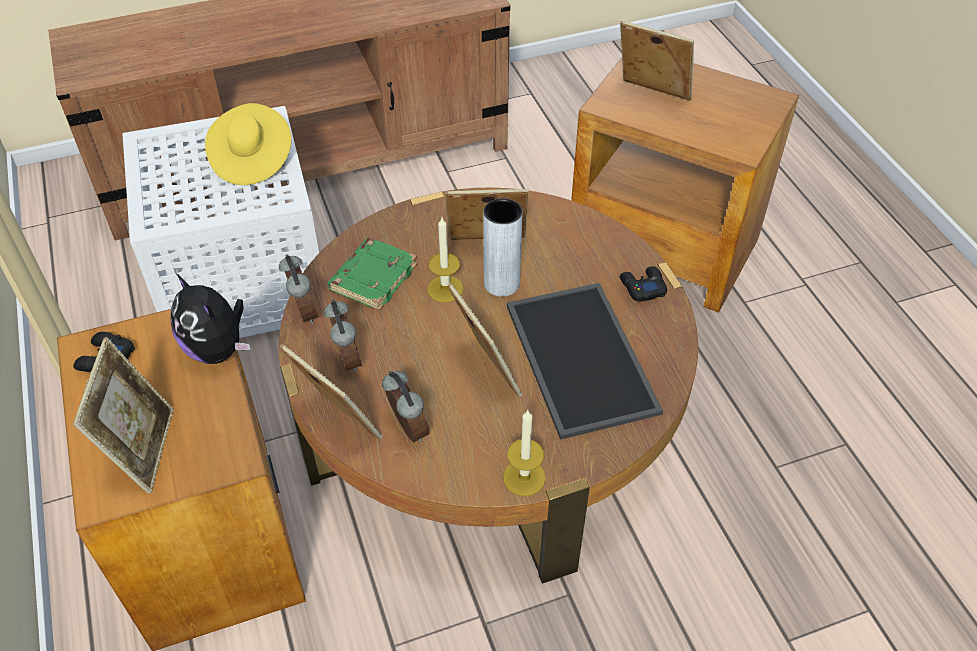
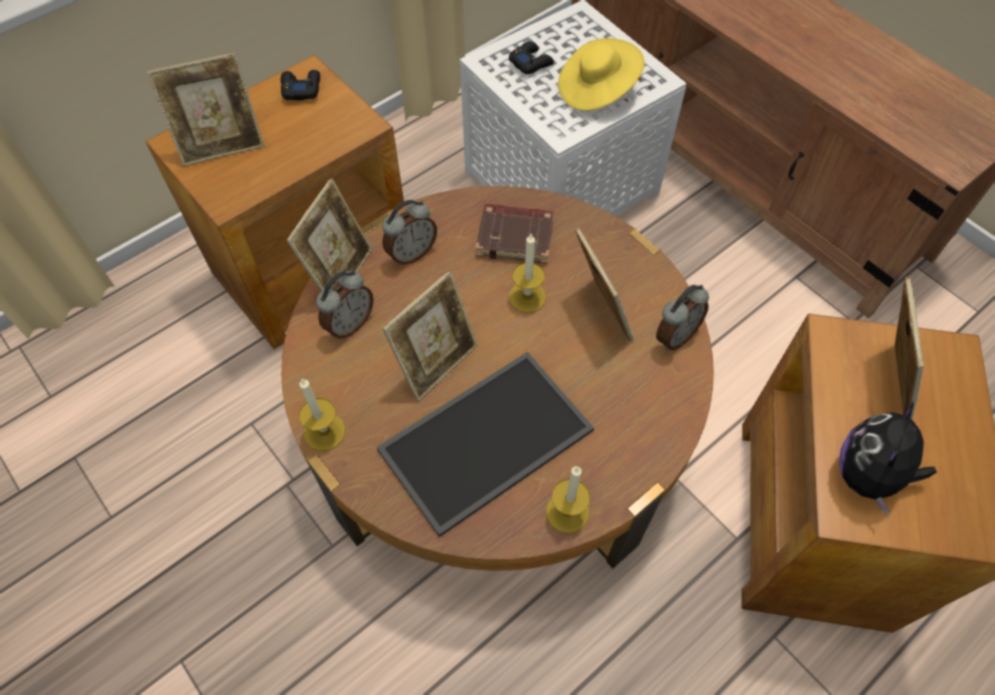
camera: 70 degrees right, 10 degrees up
plush toy [171,274,250,364] -> plush toy moved to [839,402,937,515]
alarm clock [279,254,318,324] -> alarm clock moved to [656,285,709,350]
green book [328,238,417,311] -> brown book [476,204,554,264]
grey vase [483,198,523,297] -> none
black game controller [620,266,667,302] -> black game controller moved to [509,42,554,74]
none -> candle [546,466,590,533]

